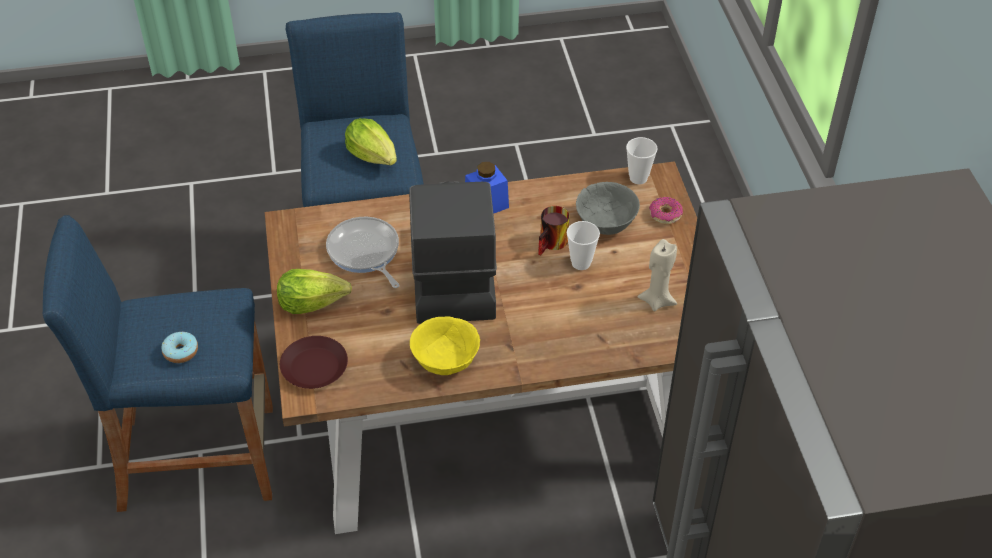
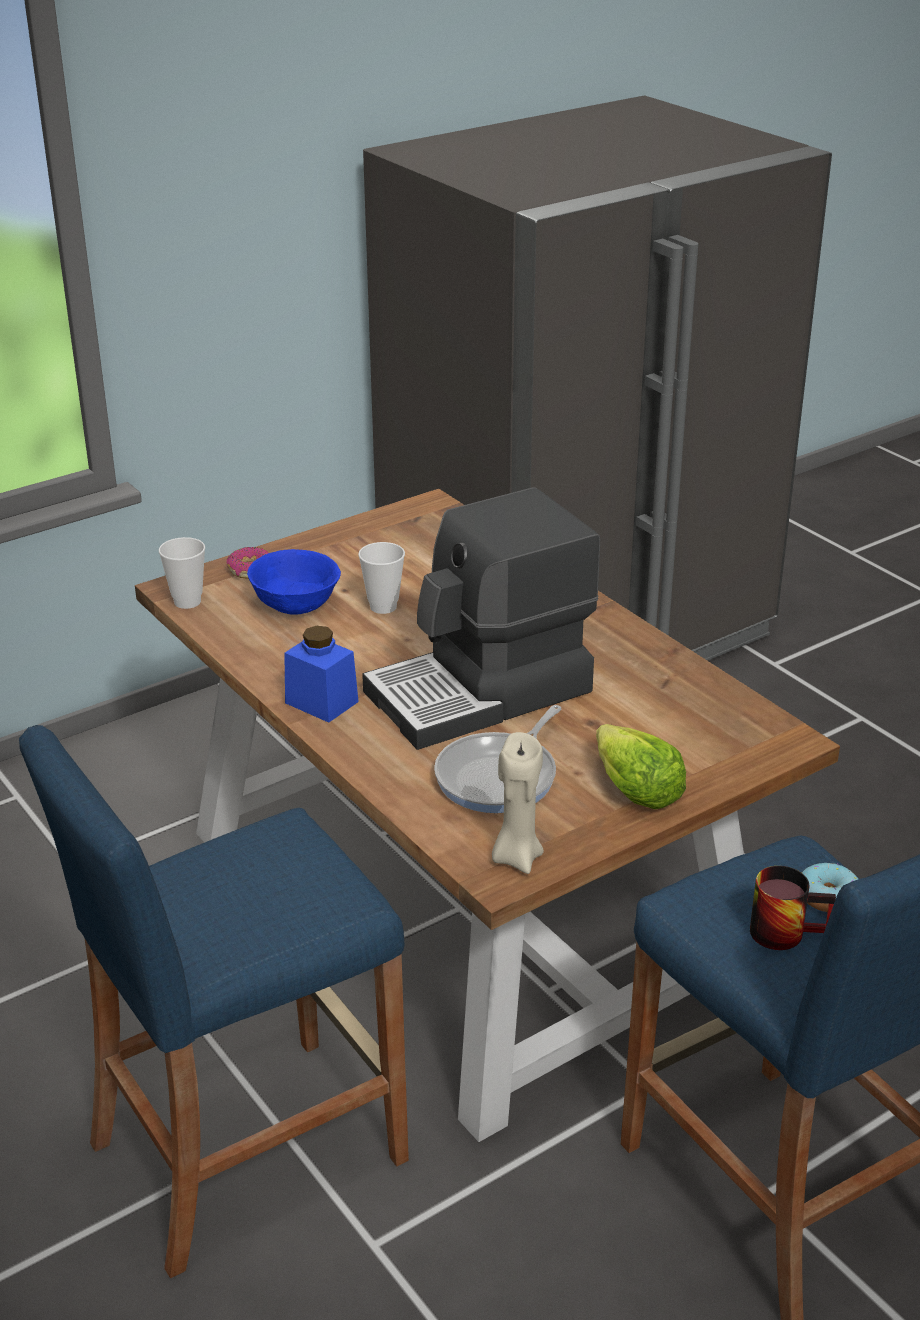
camera: 115 degrees left, 15 degrees down
brown plate [280,336,348,389] -> none
lettuce [345,118,397,165] -> none
yellow bowl [410,317,480,375] -> none
mug [538,206,569,256] -> mug moved to [750,866,836,950]
grey bowl [576,182,640,235] -> blue bowl [247,549,341,615]
beige candle [638,239,677,311] -> beige candle moved to [492,732,544,874]

